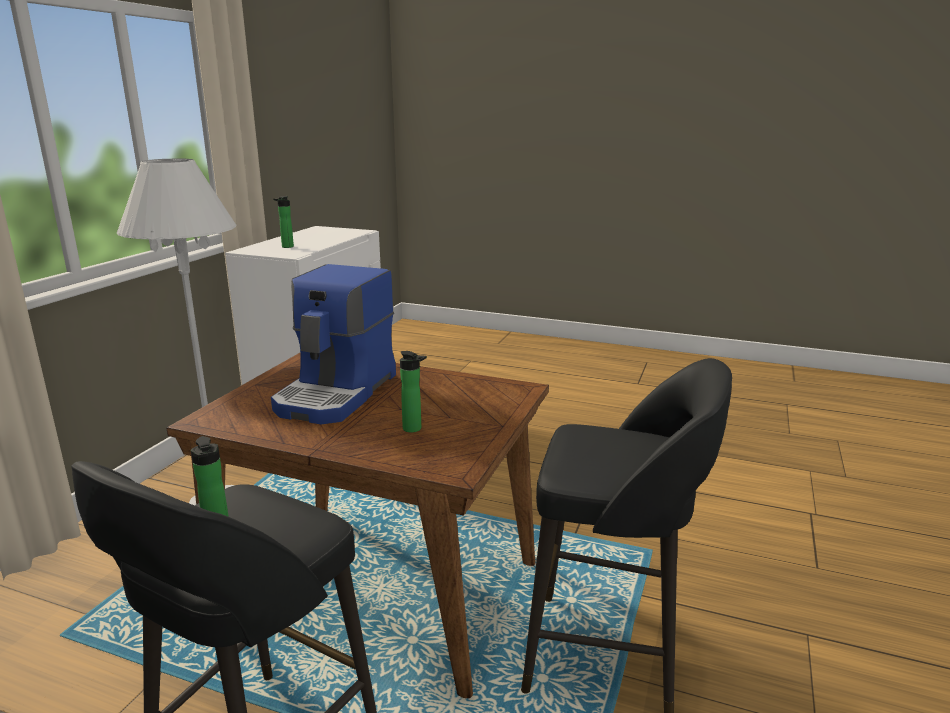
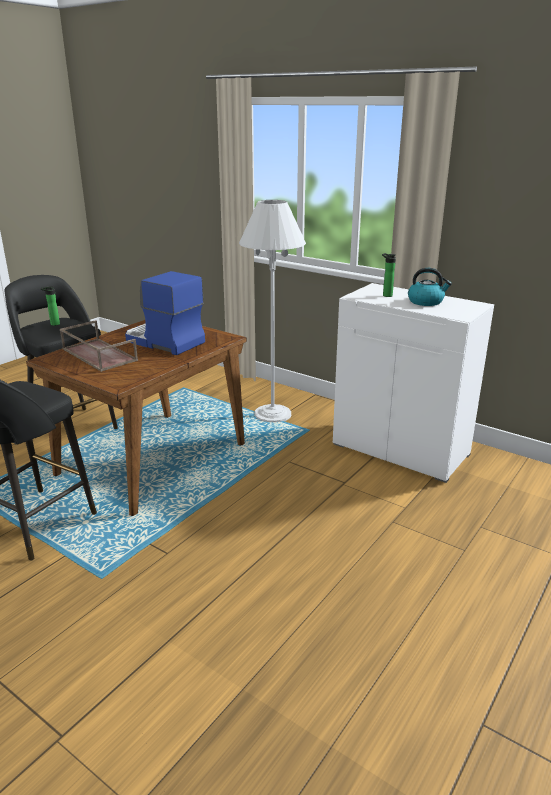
camera: 105 degrees right, 5 degrees up
bottle [400,351,427,432] -> brown tray [60,320,138,372]
none -> kettle [408,268,452,306]

